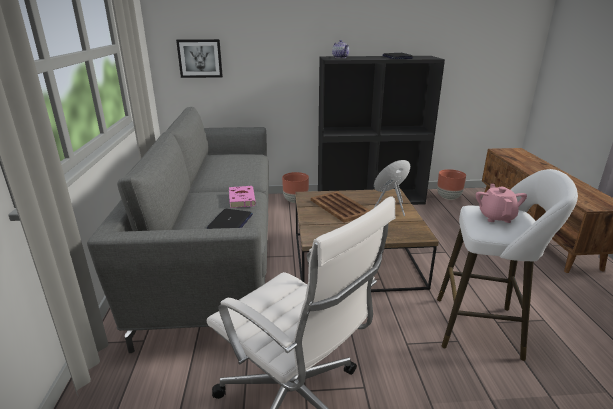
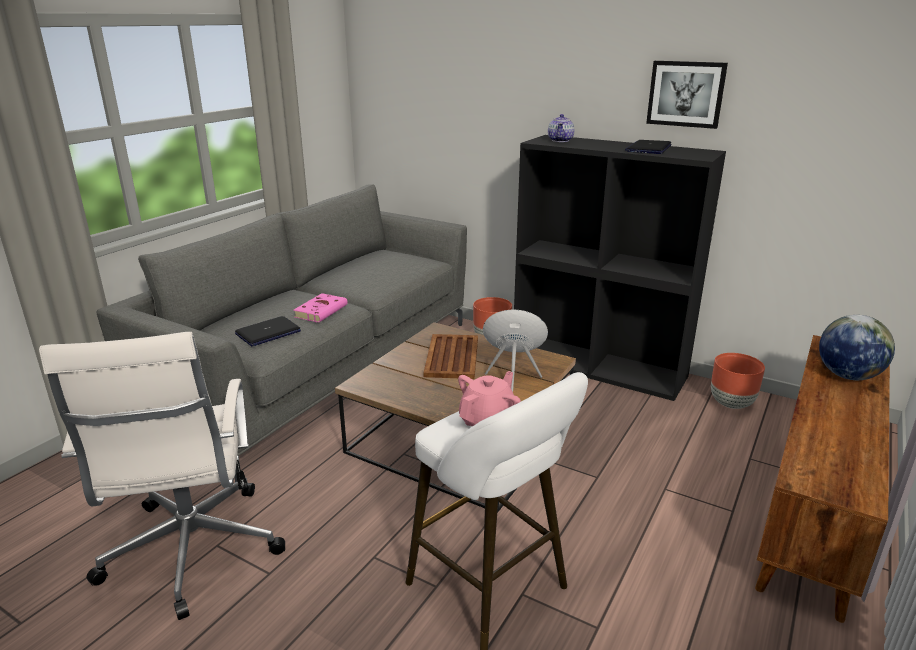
camera: 35 degrees right, 0 degrees up
picture [176,39,223,78] -> picture moved to [646,61,728,129]
none -> globe [819,315,895,380]

